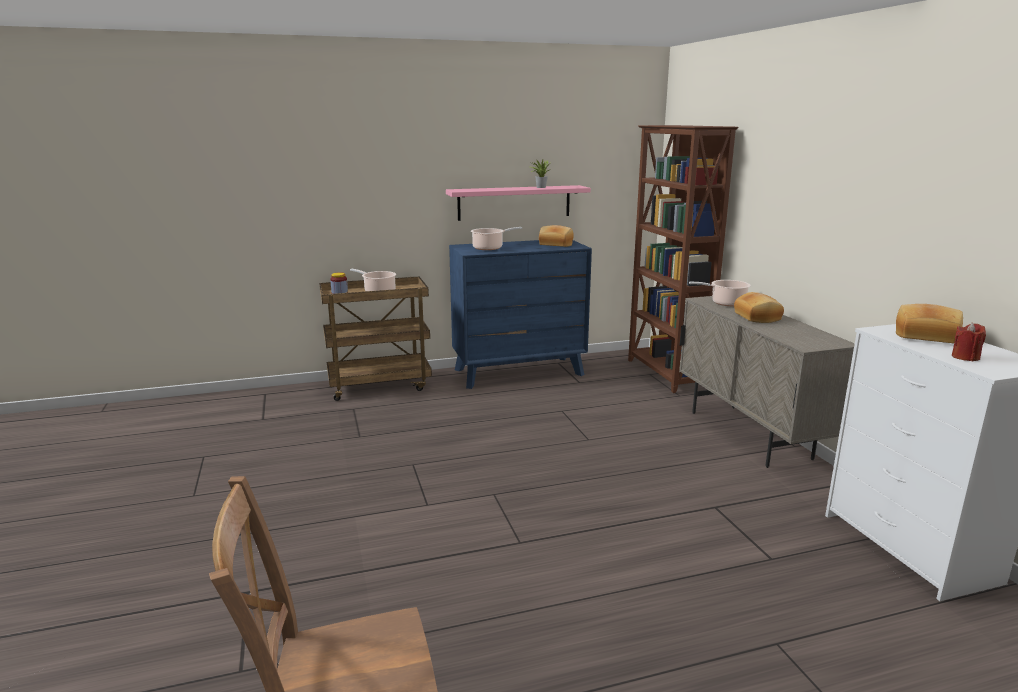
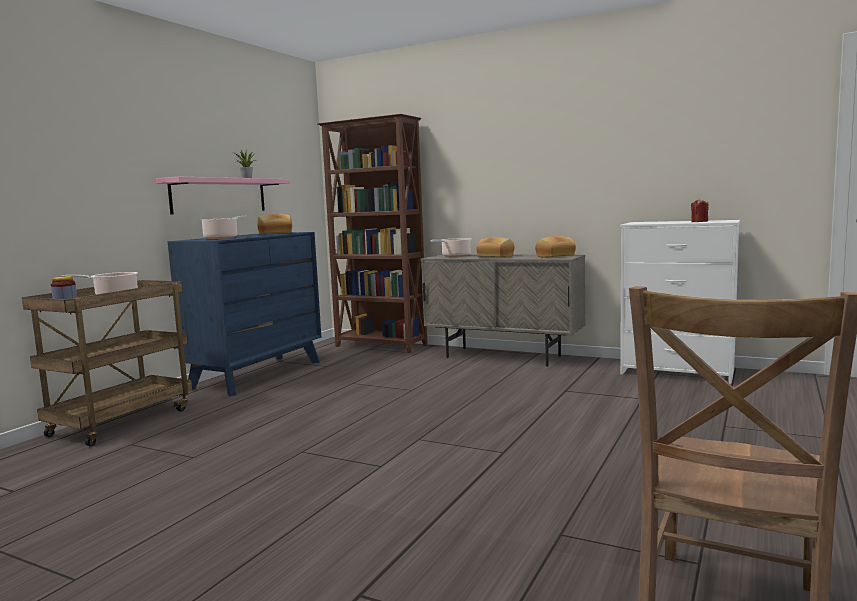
camera: 45 degrees left, 10 degrees down
bread [896,304,963,343] -> bread moved to [535,236,576,257]

